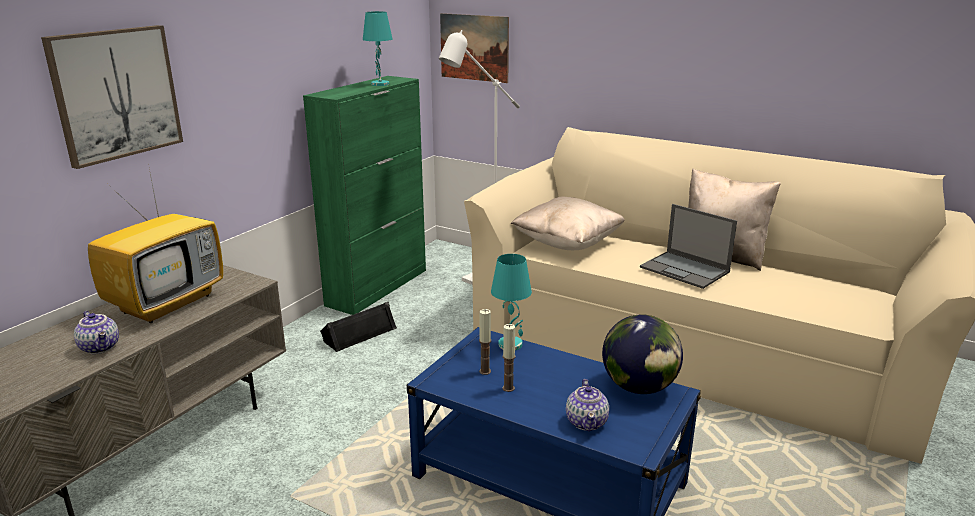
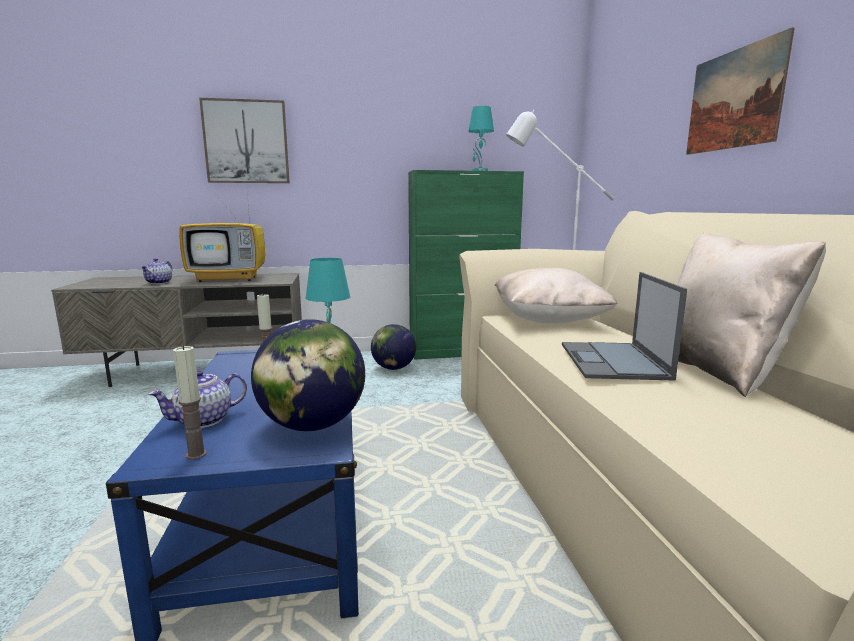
camera: 50 degrees right, 10 degrees down
black speaker [320,302,397,352] -> globe [371,324,416,370]
picture [440,13,509,83] -> picture moved to [686,28,795,155]
candle [502,324,515,392] -> candle moved to [173,345,207,460]

